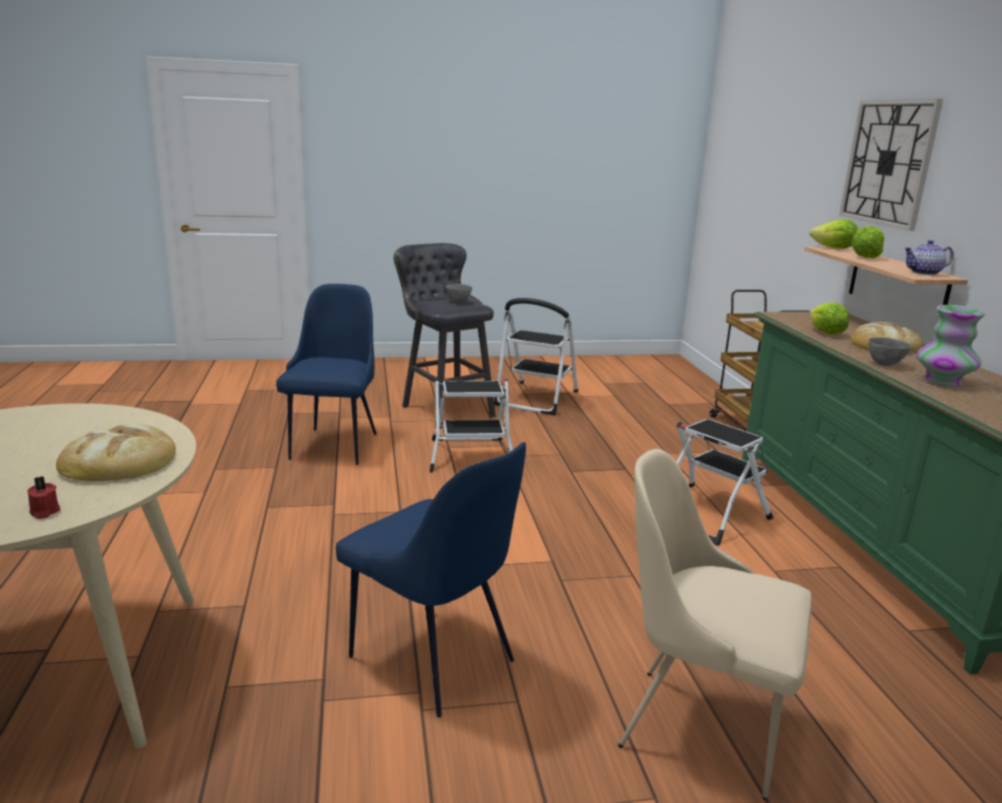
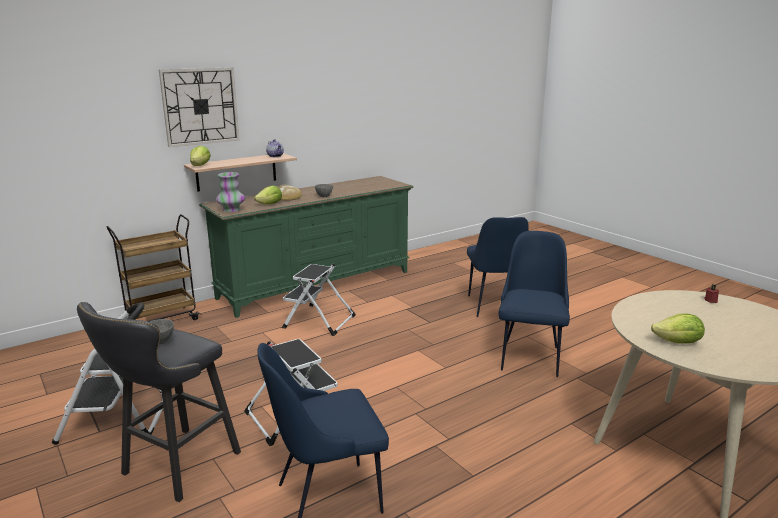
camera: 115 degrees left, 0 degrees up
bread [56,424,176,481] -> none
beige chair [618,449,812,800] -> blue chair [467,217,529,317]
lettuce [851,226,884,258] -> lettuce moved to [651,314,705,344]
vase [917,305,985,386] -> vase moved to [216,172,245,212]

